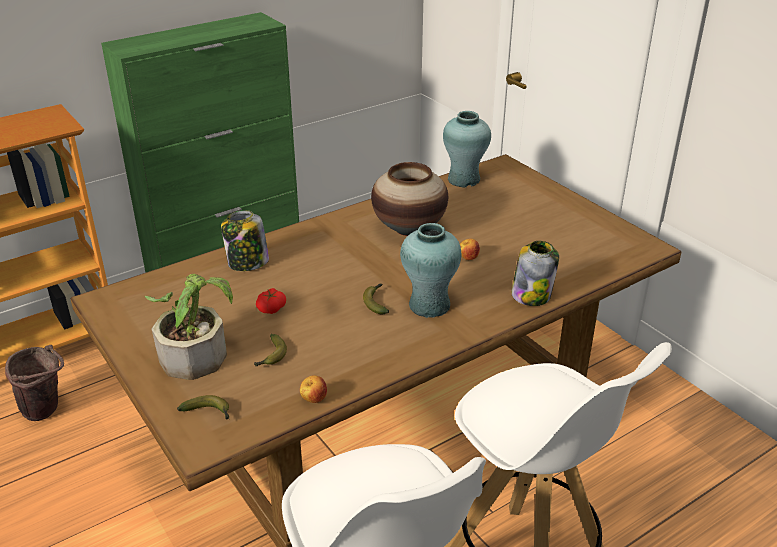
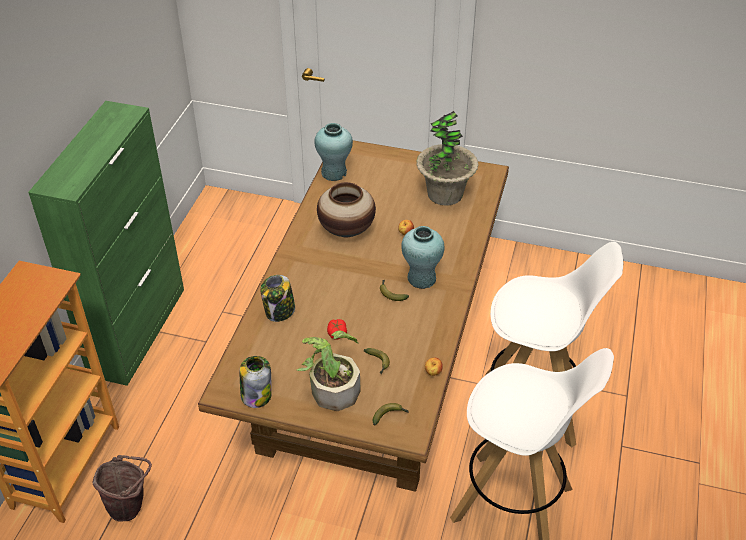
camera: 40 degrees left, 10 degrees up
jar [511,241,559,306] -> jar moved to [240,356,272,408]
none -> potted plant [416,111,478,206]

